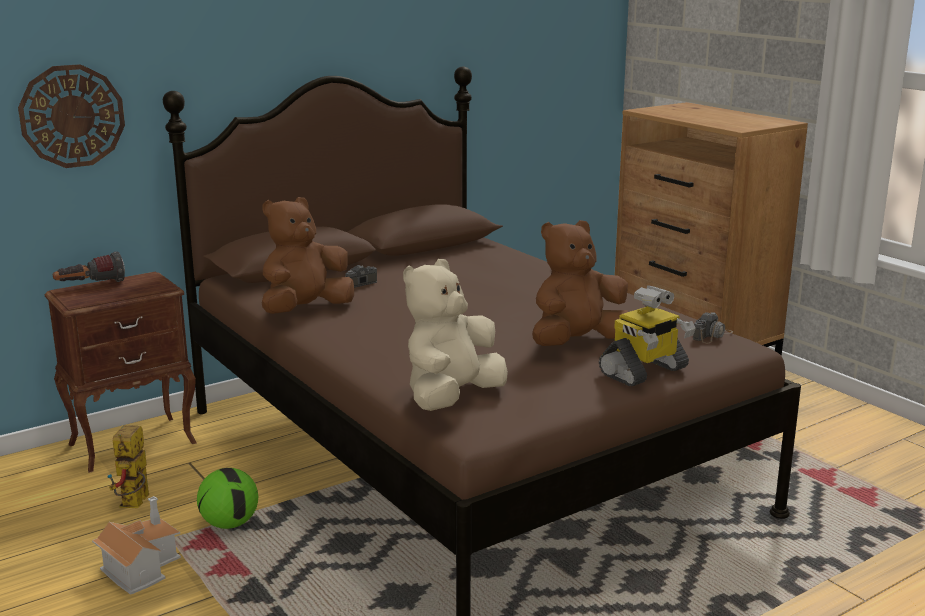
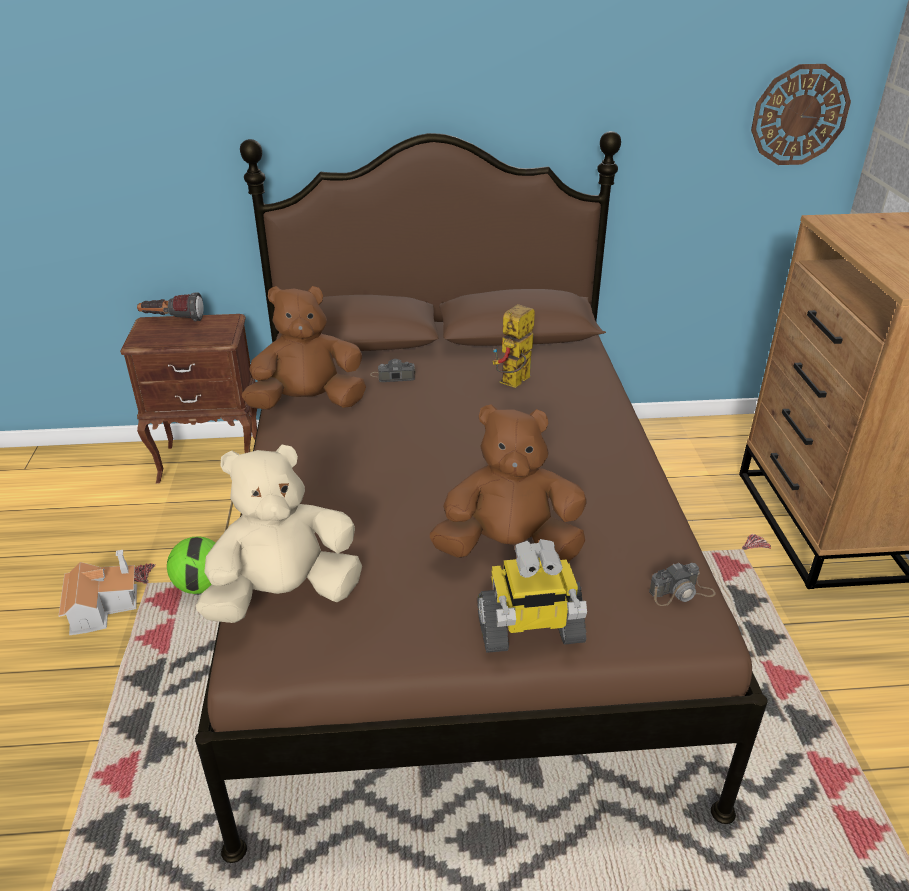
camera: 30 degrees right, 15 degrees up
wall clock [18,64,125,168] -> wall clock moved to [751,64,851,165]
toy robot [107,425,149,508] -> toy robot moved to [493,304,535,388]

